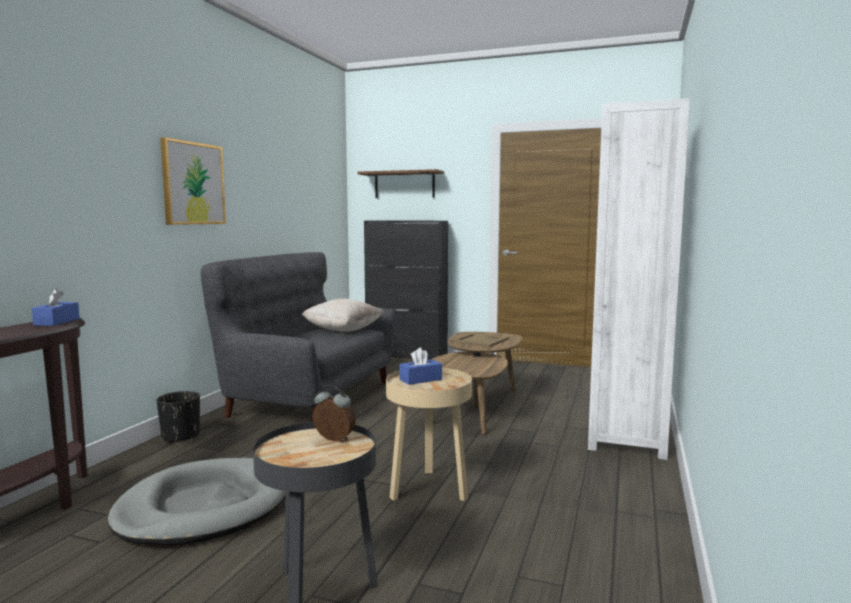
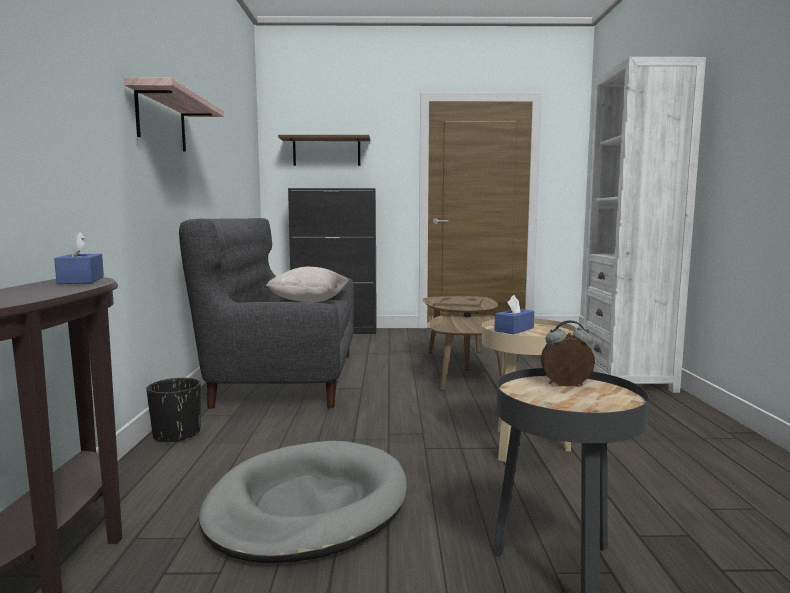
camera: 20 degrees left, 0 degrees up
picture [160,137,226,225] -> shelf [124,77,224,152]

